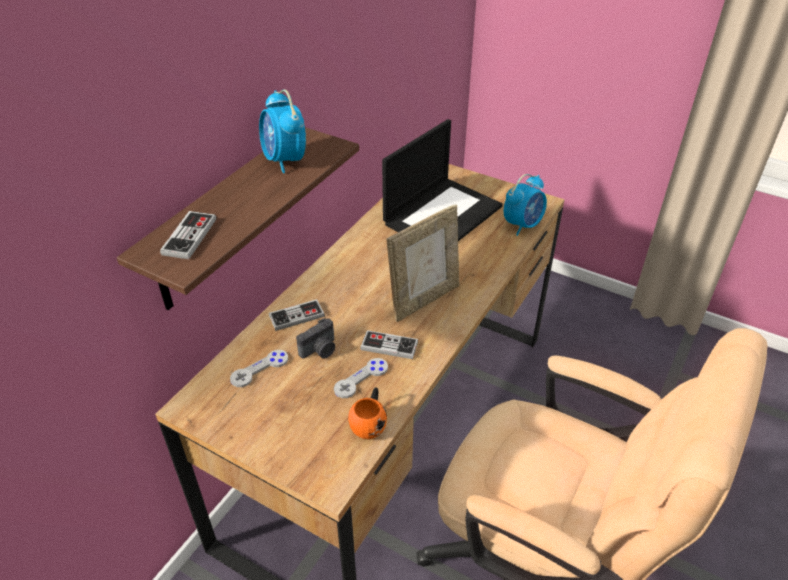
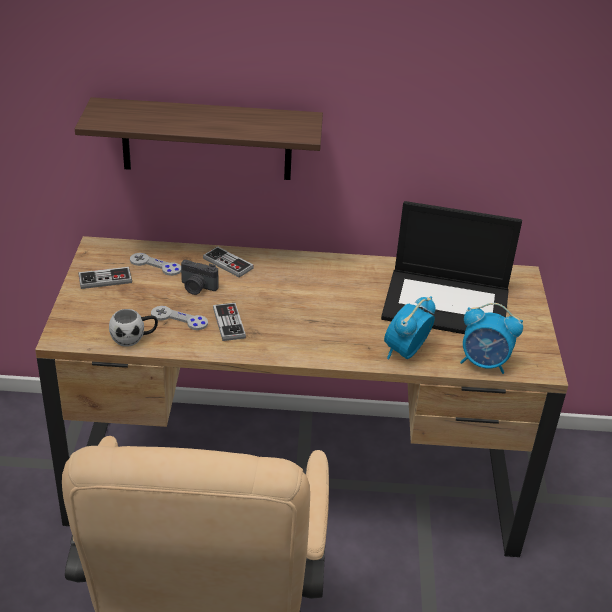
camera: 60 degrees right, 5 degrees down
game controller [160,211,216,259] -> game controller moved to [78,267,132,289]
alarm clock [259,90,306,173] -> alarm clock moved to [384,296,436,359]
orange mug [348,387,387,439] -> white mug [109,309,158,347]
picture frame [387,204,459,322] -> none

